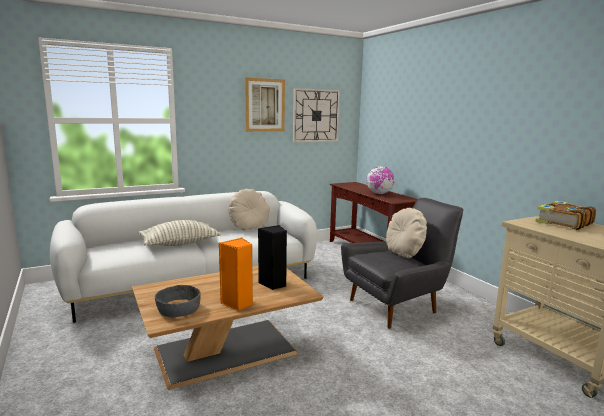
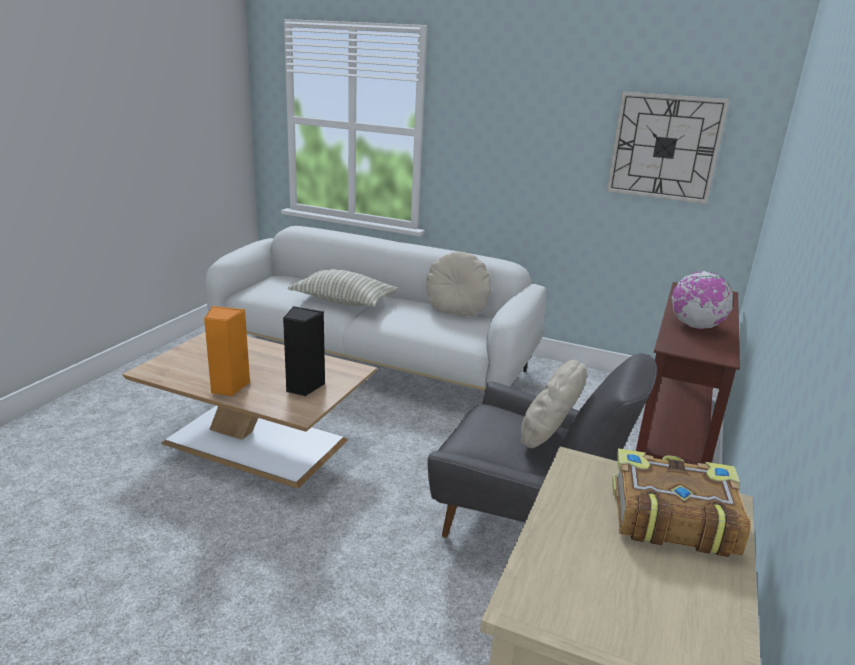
camera: 50 degrees right, 10 degrees up
grey bowl [155,285,201,317] -> none
picture [245,77,285,132] -> none

